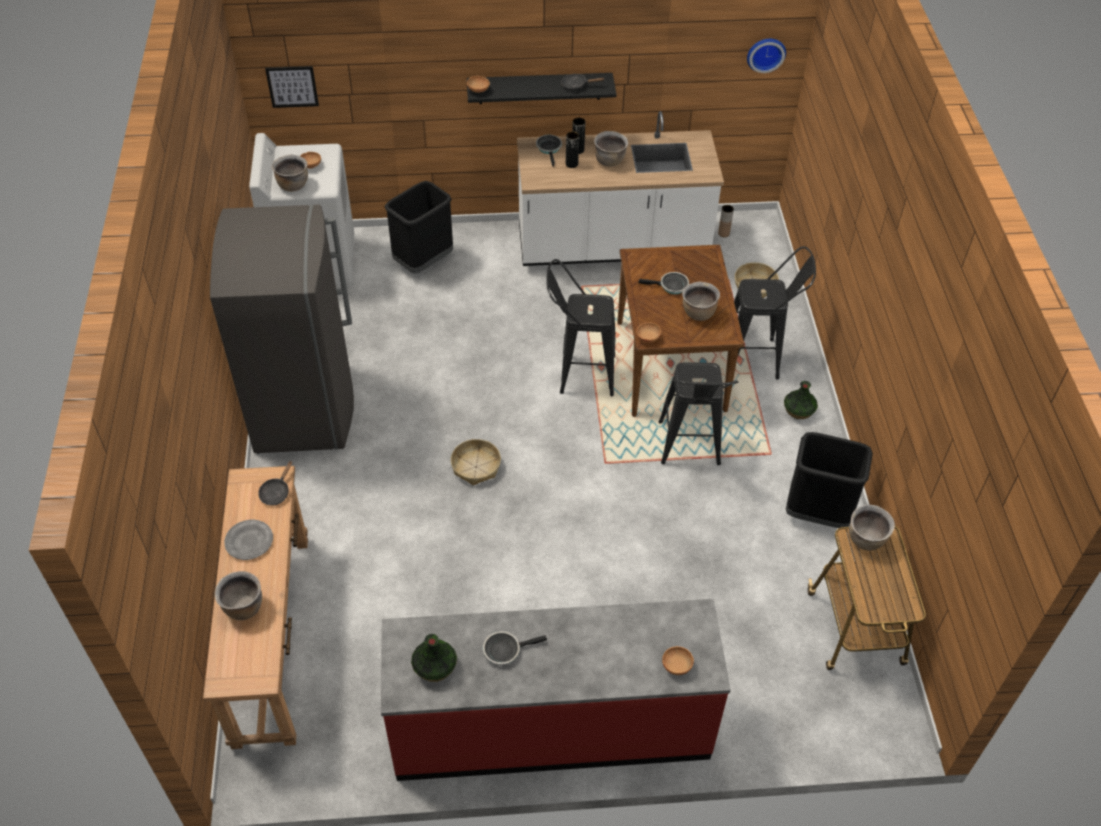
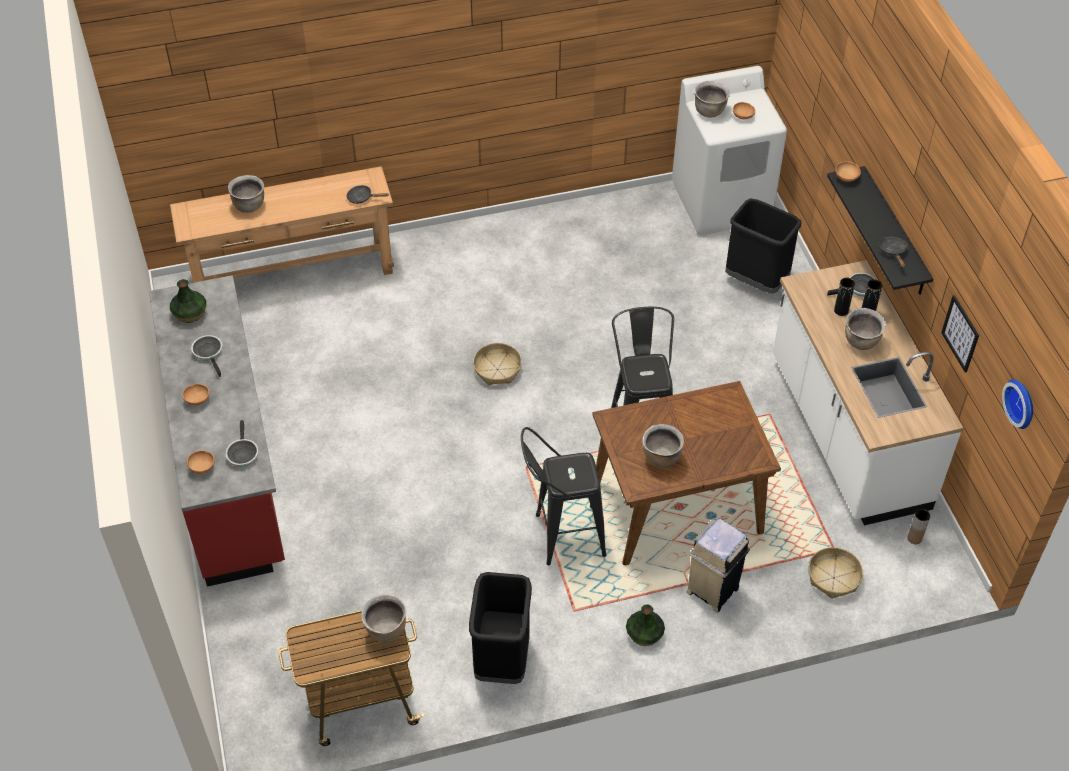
camera: 80 degrees right, 0 degrees up
grey fridge [210,204,354,454] -> none
grey plate [224,520,273,560] -> none
picture [265,66,319,108] -> picture moved to [941,295,979,373]
brown bowl [636,322,661,342] -> brown bowl moved to [182,384,209,406]
frying pan [638,272,689,294] -> frying pan moved to [225,420,259,467]
black stool [734,246,816,379] -> beige trash can [686,518,750,613]

